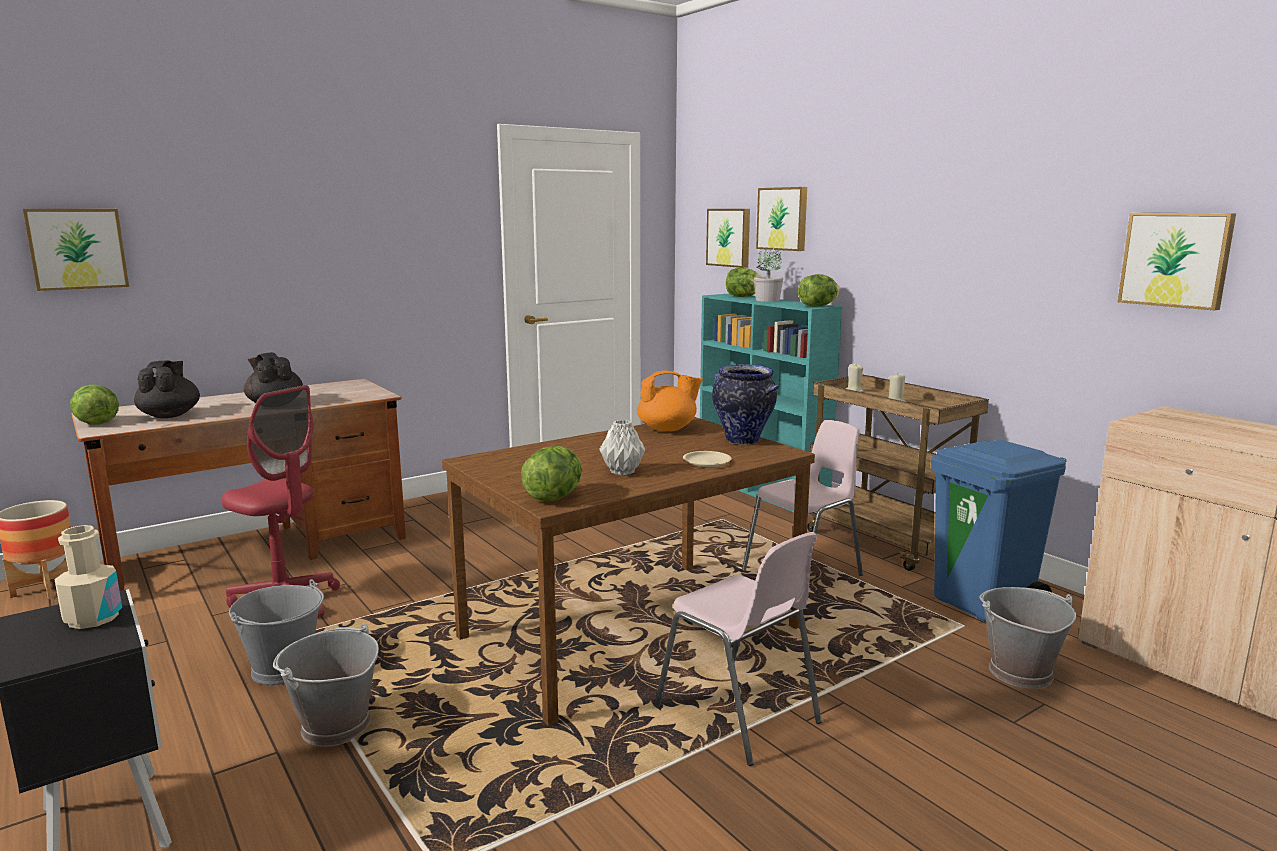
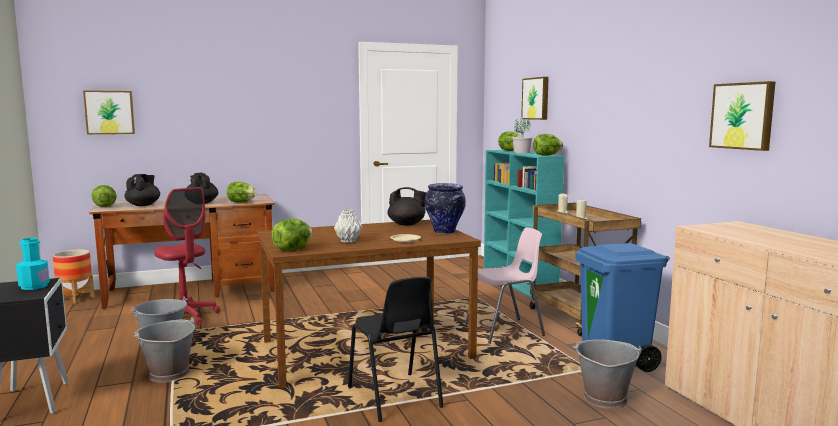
camera: 15 degrees right, 5 degrees down
beige bottle [54,525,122,629] -> turquoise bottle [16,238,50,290]
orange teapot [637,370,703,431] -> black teapot [388,187,427,226]
pink chair [654,532,822,766] -> black chair [348,277,444,422]
picture [706,209,750,268] -> none
none -> lettuce [227,182,256,203]

